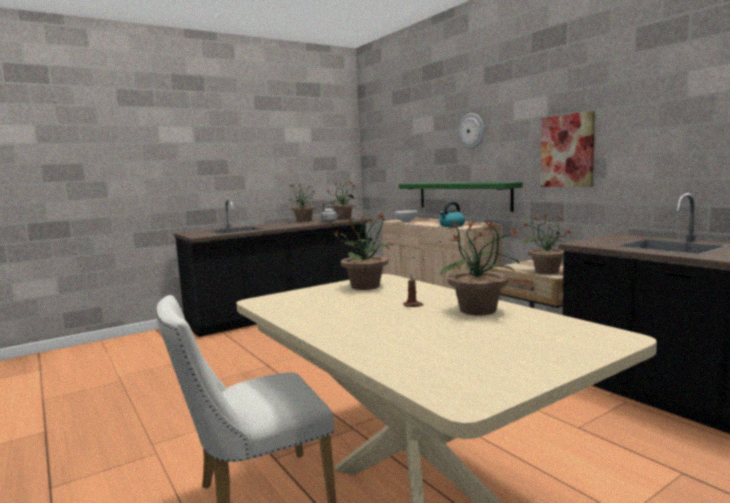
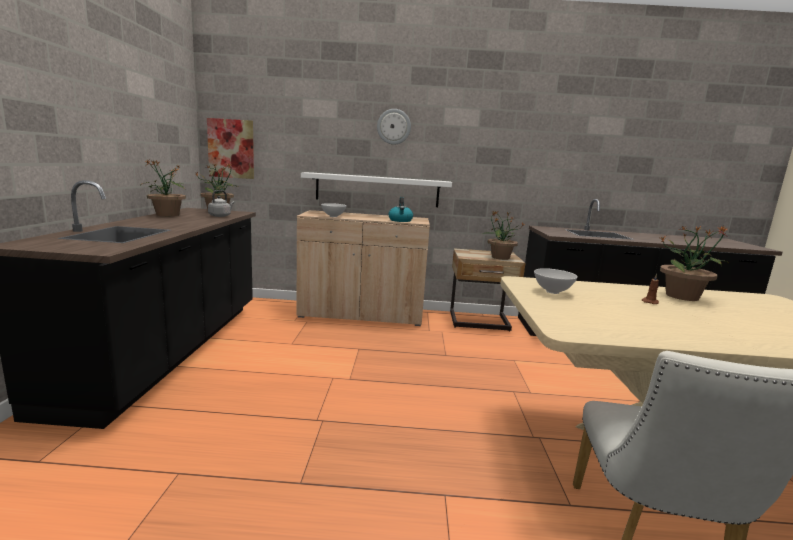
camera: 55 degrees left, 5 degrees up
potted plant [334,211,392,290] -> white bowl [534,268,578,294]
green shelf [399,182,523,212] -> white shelf [301,172,452,207]
picture [541,111,595,187] -> picture moved to [207,118,254,179]

